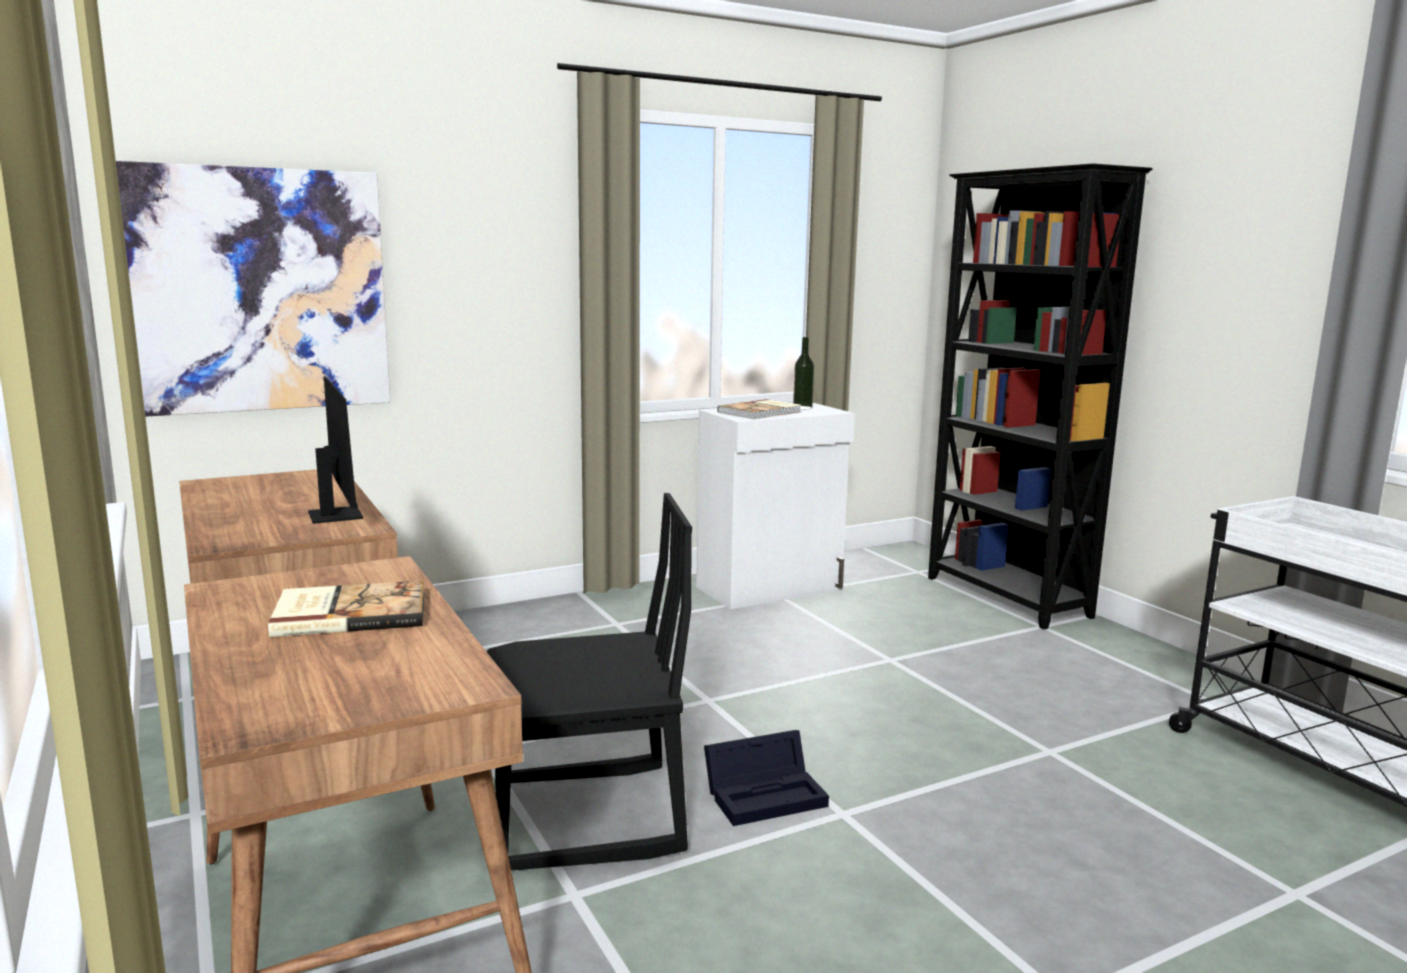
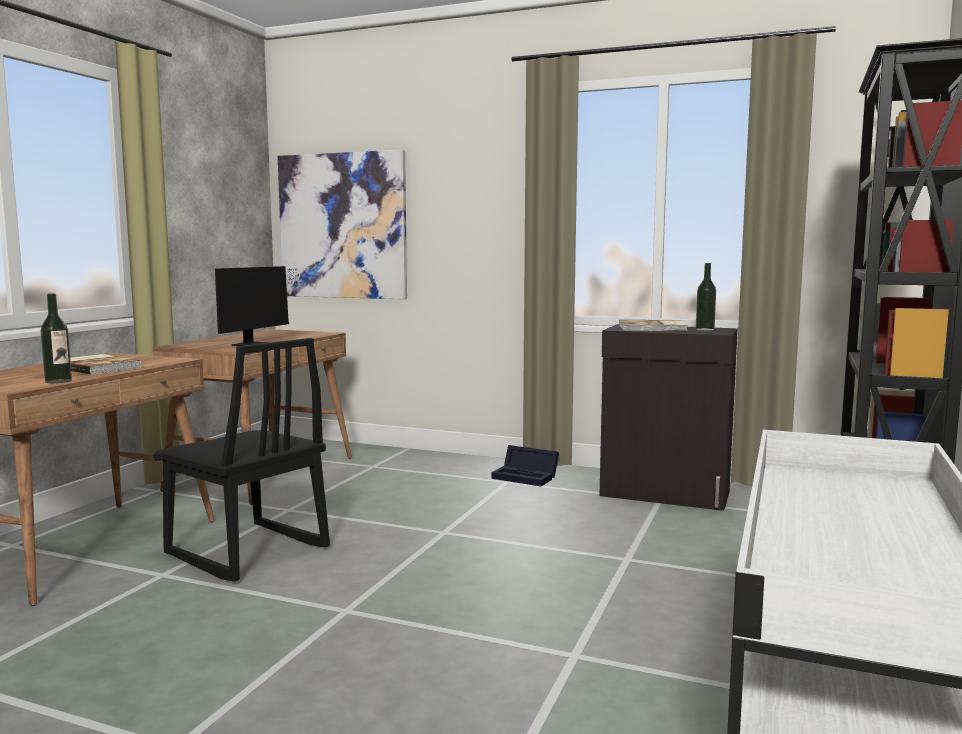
camera: 50 degrees right, 5 degrees down
white cabinet [696,403,855,609] -> black cabinet [599,324,738,511]
black storage box [704,730,829,826] -> black storage box moved to [491,445,559,486]
none -> bottle [41,293,72,383]

